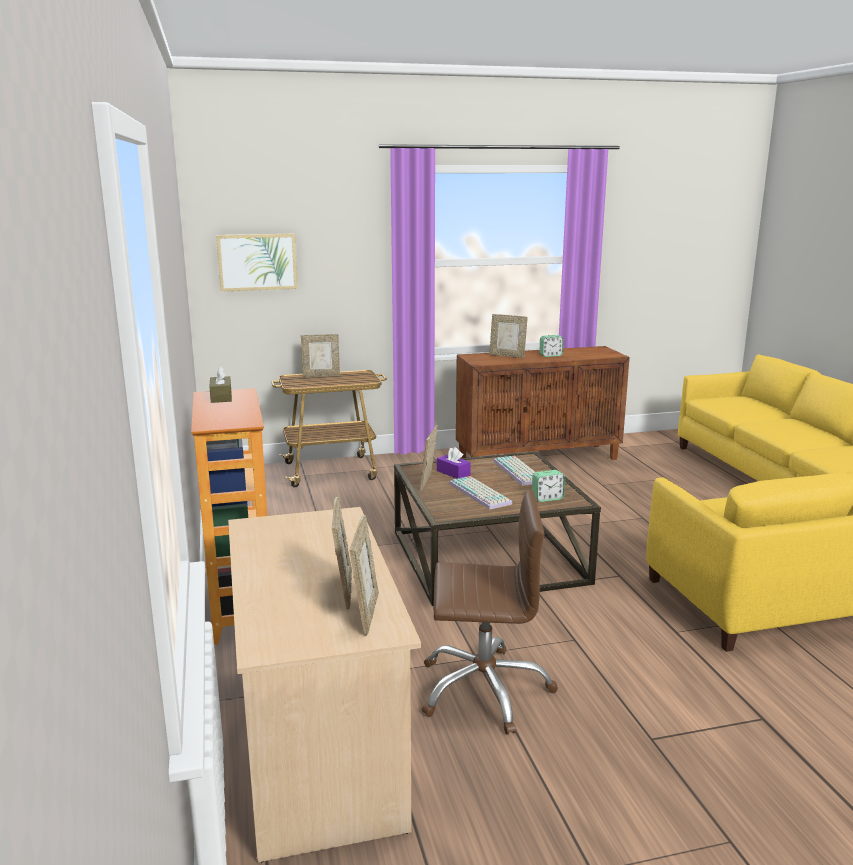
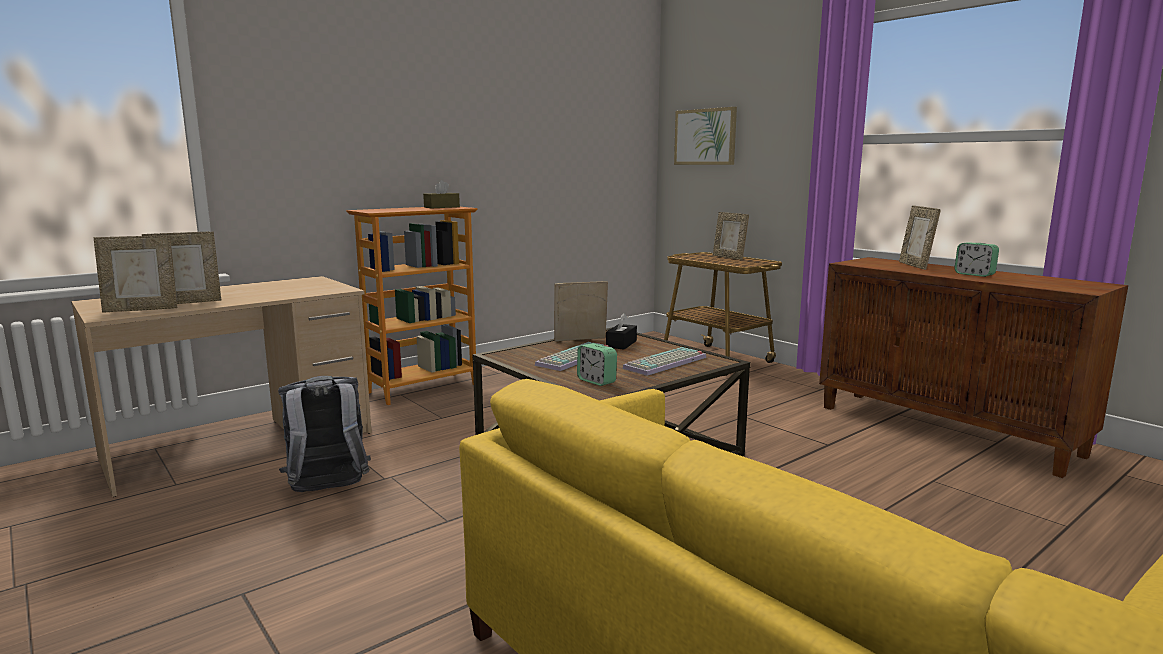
camera: 65 degrees right, 5 degrees down
brown office chair [422,490,558,735] -> grey backpack [278,376,371,492]
purple tissue box [437,447,471,479] -> black tissue box [606,313,637,350]

